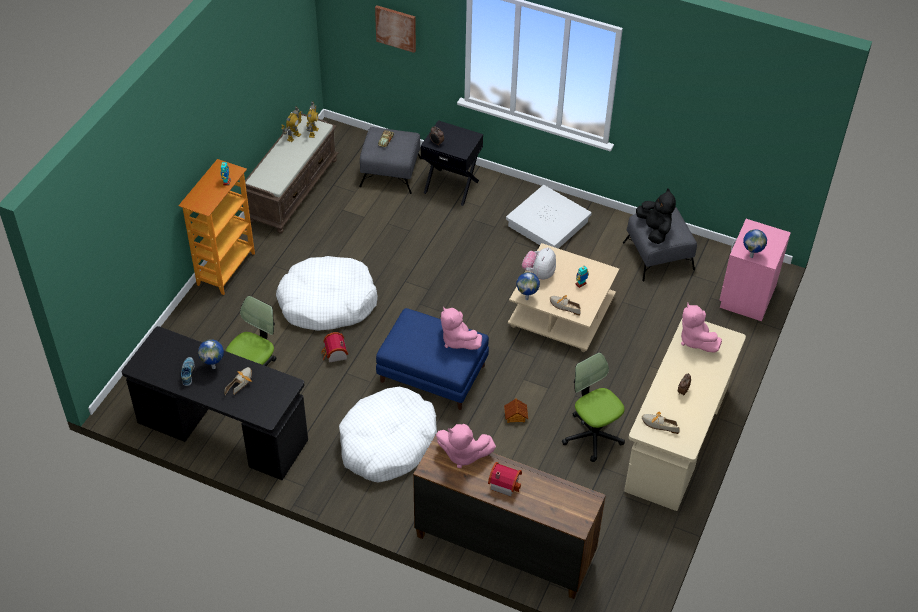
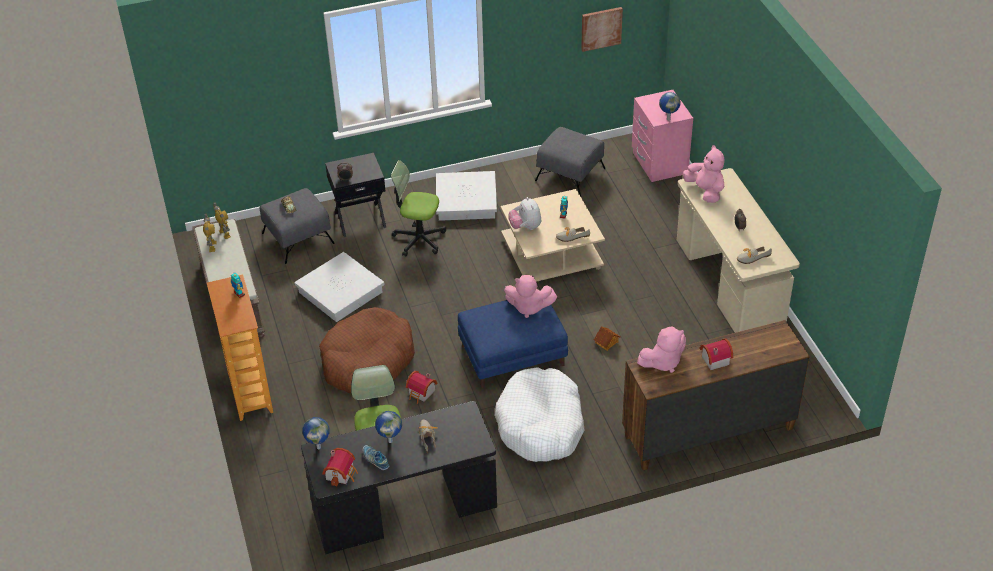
camera: 40 degrees left, 5 degrees down
white dog bed [276,256,378,331] -> brown dog bed [319,307,415,393]
picture [375,5,416,53] -> picture moved to [581,7,623,52]
globe [517,272,540,300] -> globe moved to [303,417,330,449]
office chair [562,352,625,462] -> office chair moved to [391,160,446,257]
black plush toy [636,189,676,244] -> none
pink plush toy [681,303,722,353] -> pink plush toy turned 150 degrees counterclockwise [683,145,724,203]
none -> white storage box [294,252,385,322]
none -> toy house [322,448,358,487]

